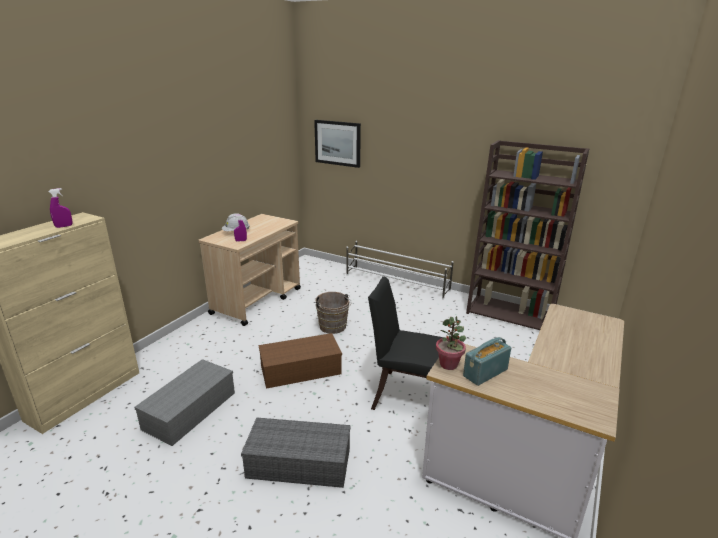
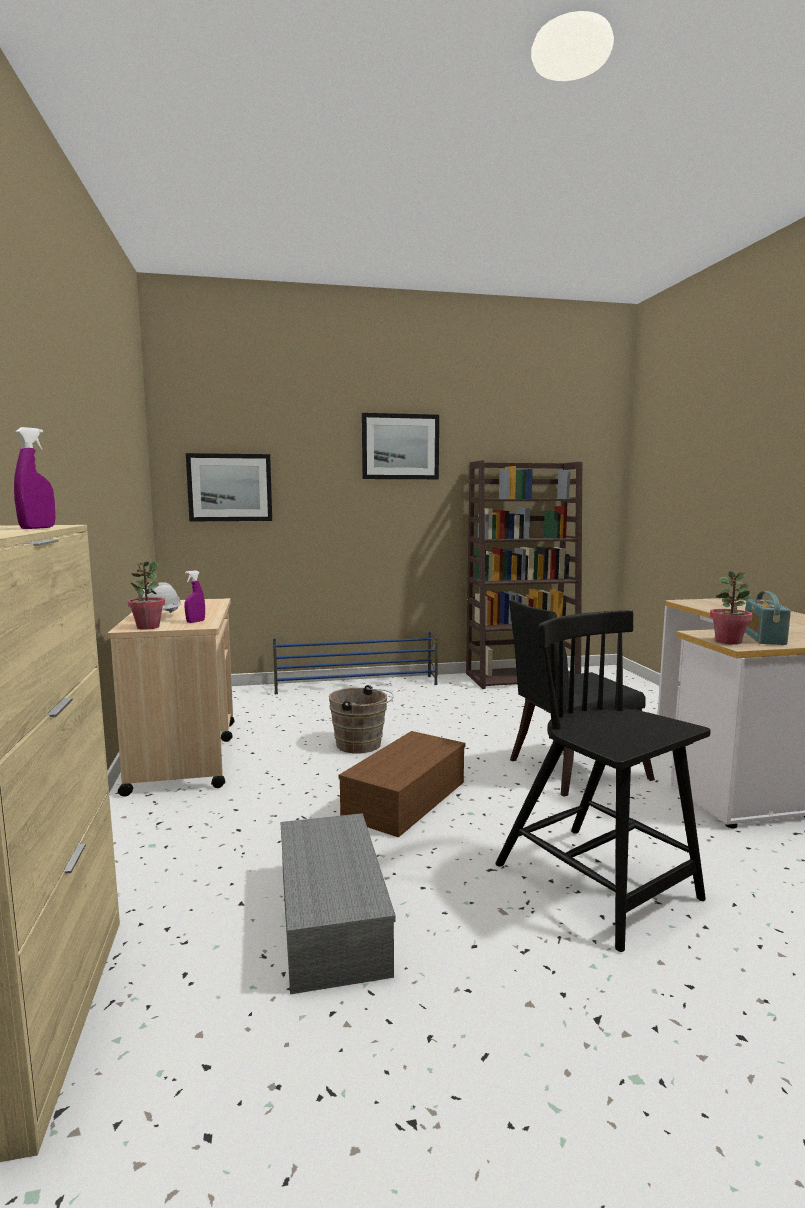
camera: 40 degrees left, 15 degrees down
grey storage box [241,417,351,488] -> black chair [496,610,711,952]
white shoe rack [346,241,454,300] -> blue shoe rack [273,632,438,694]
none -> potted plant [128,562,165,630]
none -> picture [362,413,439,479]

